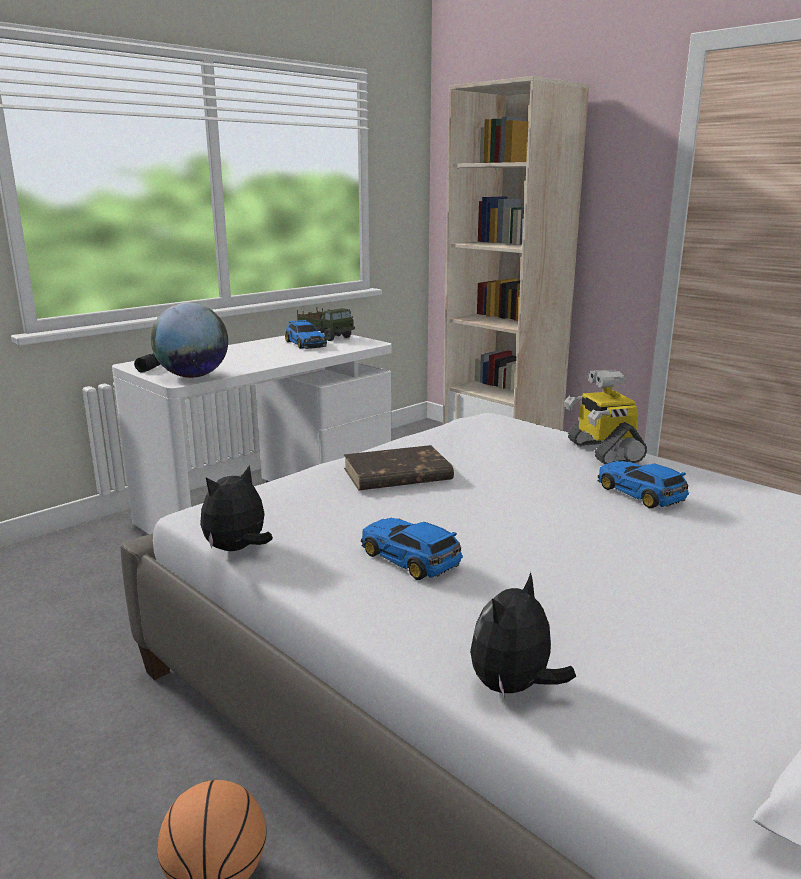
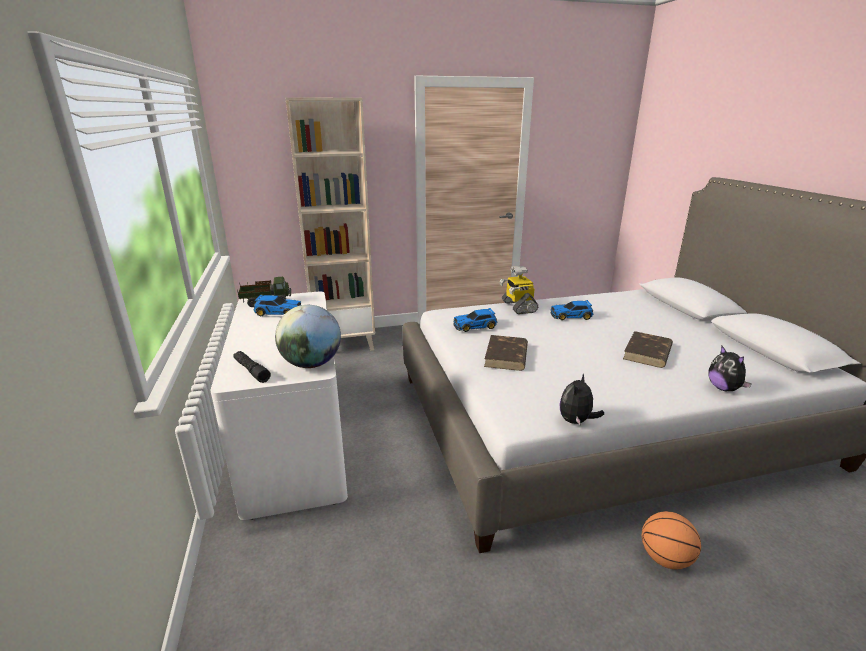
camera: 60 degrees left, 5 degrees up
plush toy [200,465,273,551] -> plush toy turned 45 degrees clockwise [559,374,604,425]
toy car [361,518,463,580] -> toy car moved to [453,308,497,332]
toy robot [565,369,647,464] -> toy robot turned 60 degrees clockwise [499,266,538,314]
none -> brown book [623,331,673,368]

